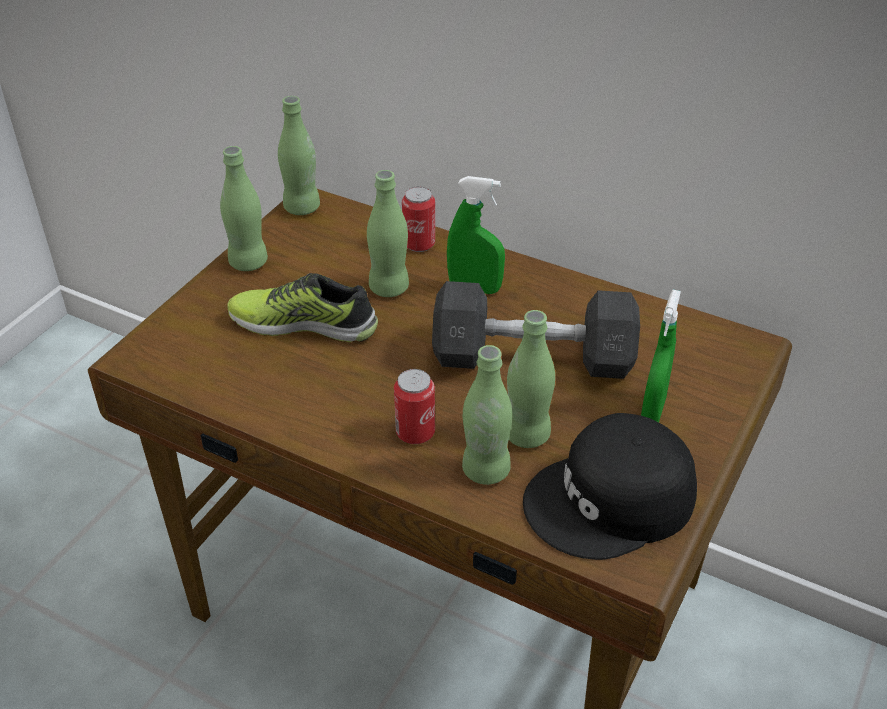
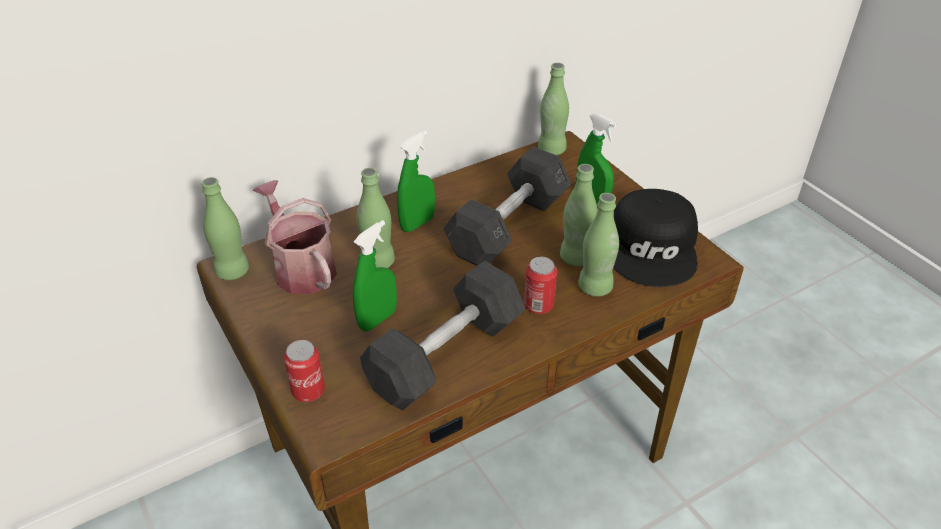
camera: 60 degrees left, 0 degrees up
green bottle [220,146,268,271] -> green bottle moved to [538,63,569,155]
shoe [227,273,378,342] -> green spray bottle [353,220,397,331]
can [402,186,435,252] -> can moved to [284,340,325,402]
none -> watering can [252,180,337,294]
none -> grey dumbbell [360,261,526,411]

